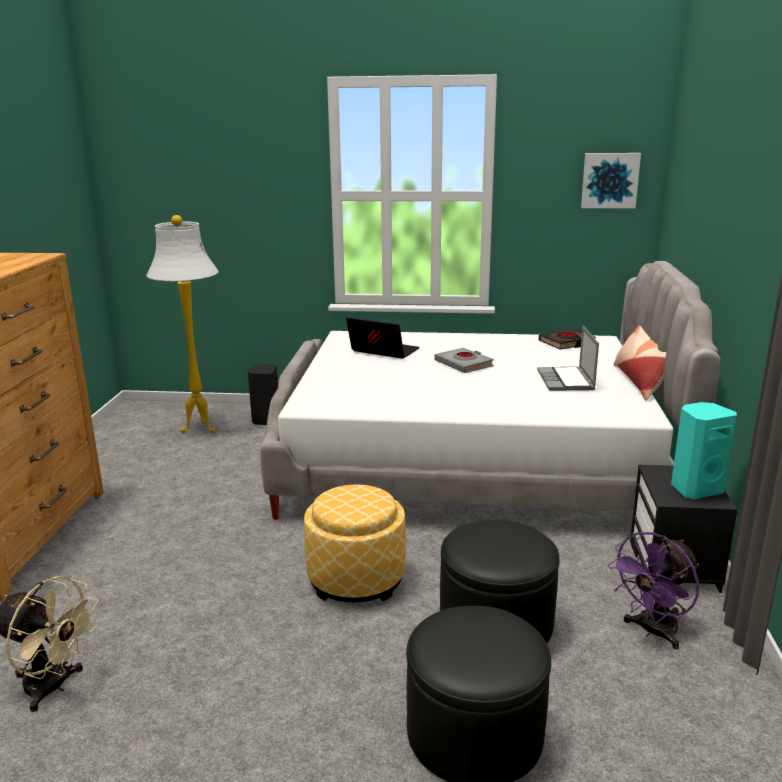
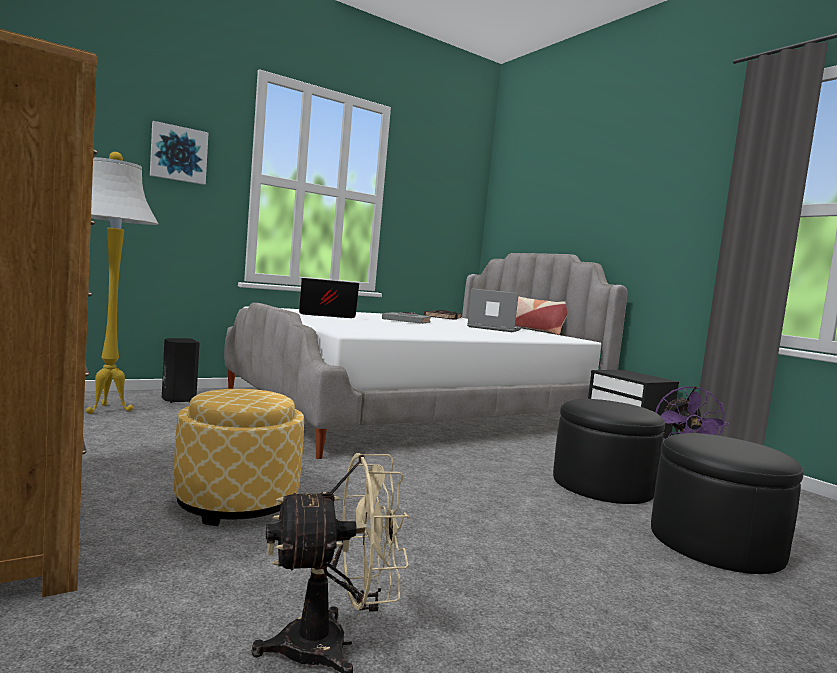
camera: 40 degrees left, 15 degrees down
ottoman [304,485,406,602] -> ottoman moved to [174,389,304,526]
laptop [537,326,599,391] -> laptop turned 150 degrees clockwise [467,288,521,332]
picture [581,153,641,208] -> picture moved to [150,121,209,185]
turquoise speaker [671,402,737,499] -> none

